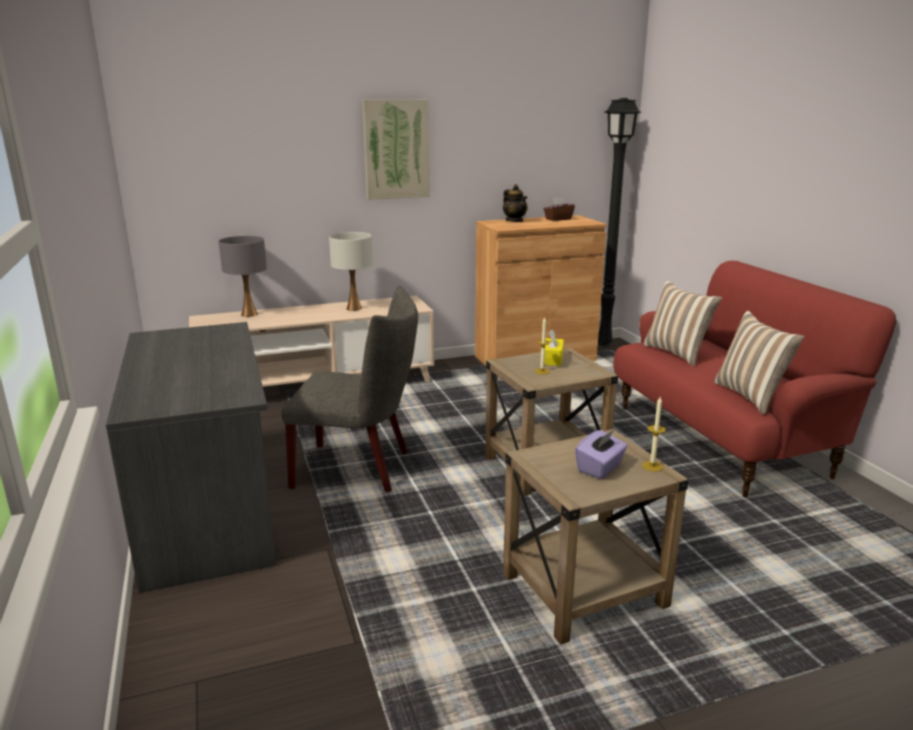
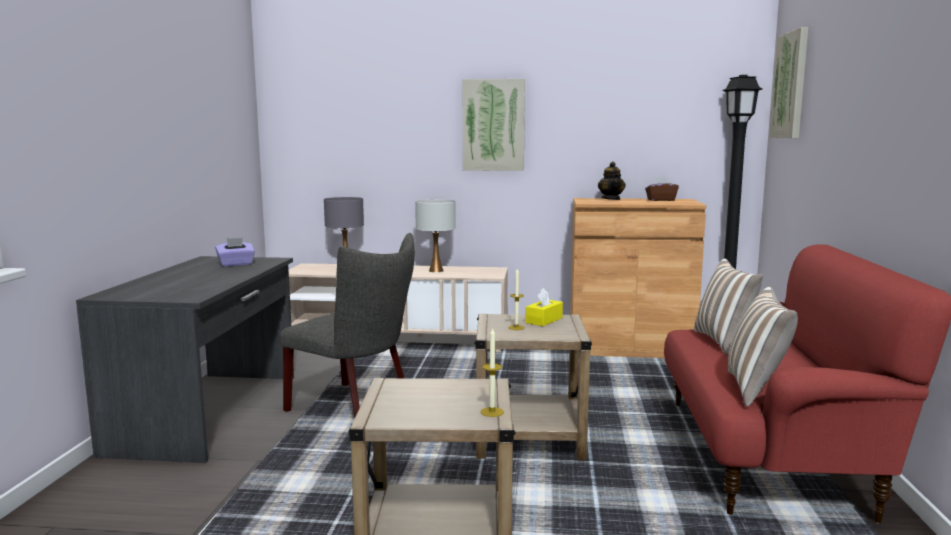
camera: 25 degrees right, 10 degrees down
purple tissue box [575,430,628,479] -> purple tissue box moved to [215,238,255,267]
none -> picture [769,27,808,138]

